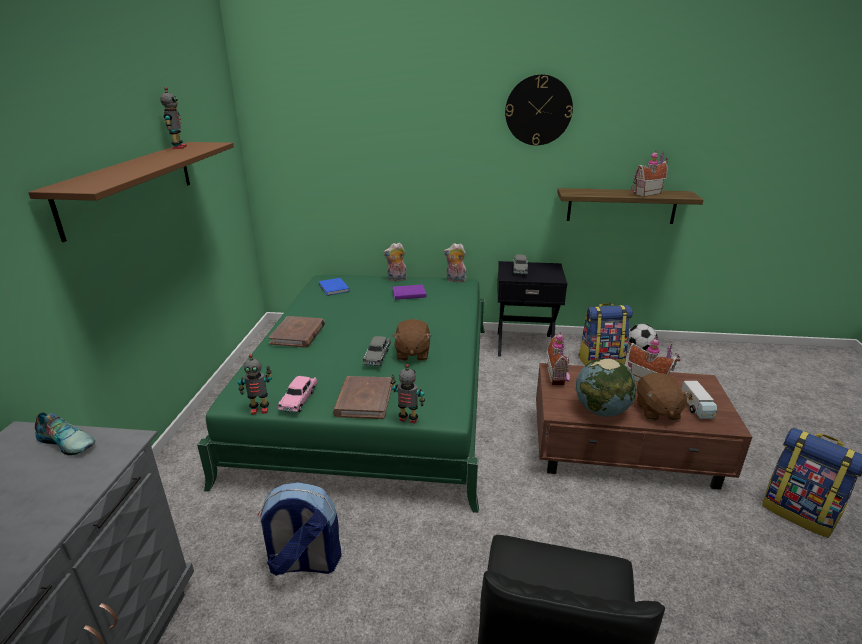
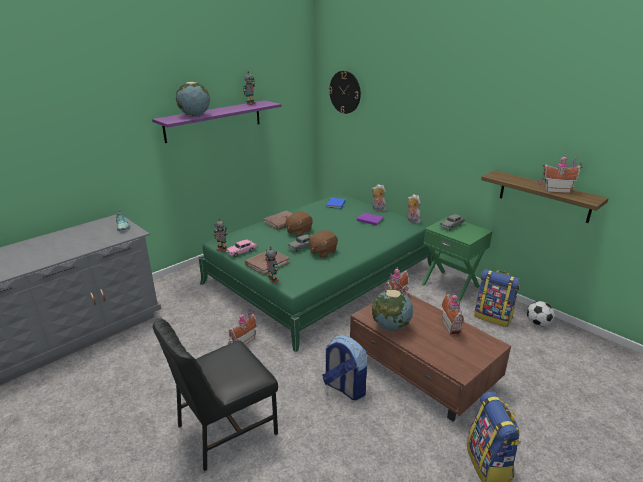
camera: 40 degrees right, 0 degrees up
brown shelf [28,142,234,242] -> purple shelf [152,100,282,143]
backpack [258,482,342,576] -> backpack moved to [322,335,367,400]
black nightstand [497,261,567,356] -> green nightstand [422,216,493,302]
wall clock [505,74,573,145] -> wall clock moved to [329,71,361,114]
brown plush toy [637,373,691,421] -> brown plush toy moved to [285,211,313,237]
toy truck [682,381,717,419] -> none
none -> globe [176,82,210,116]
none -> toy house [228,309,257,345]

